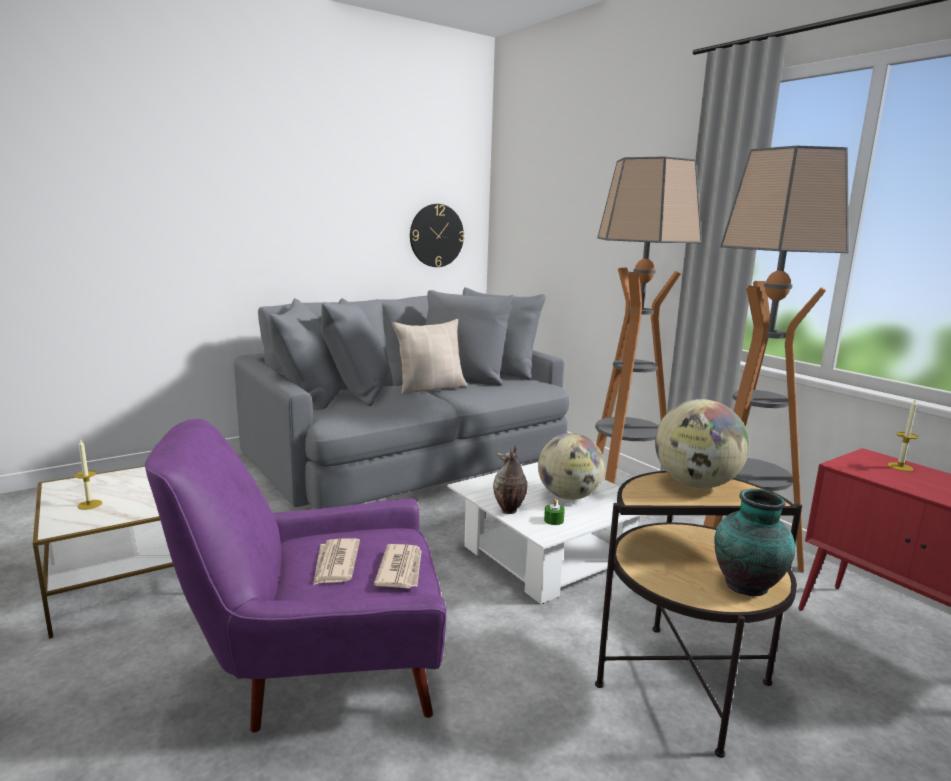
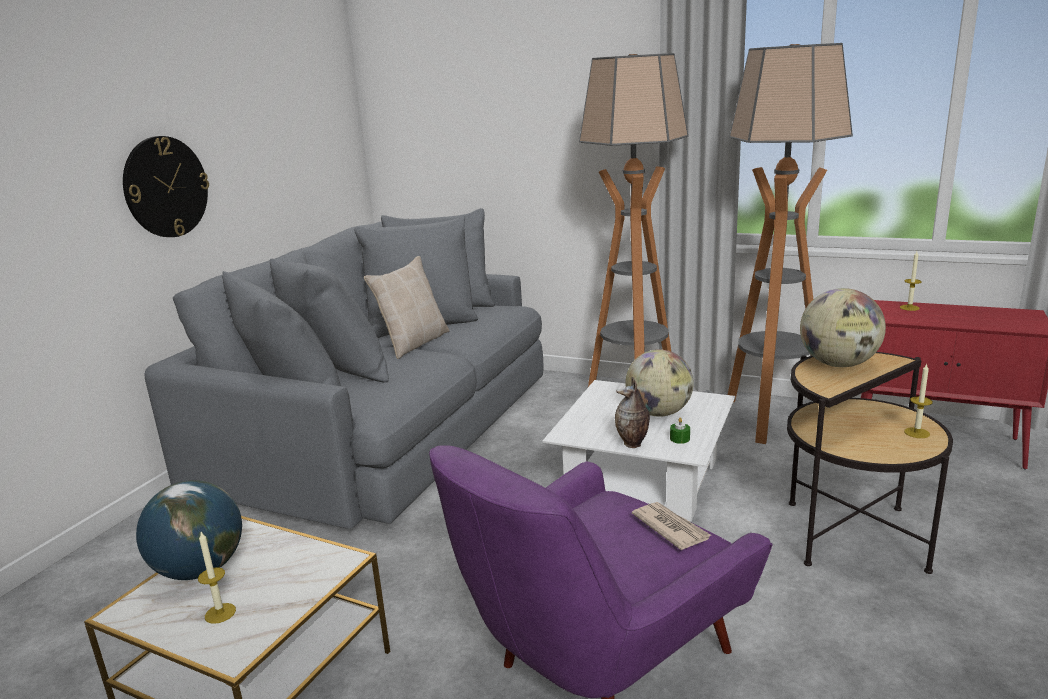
camera: 30 degrees left, 5 degrees up
newspaper [313,539,360,585] -> none
wall clock [410,204,465,267] -> wall clock moved to [123,136,209,237]
vase [714,489,795,596] -> candle [904,363,933,438]
none -> globe [136,480,242,580]

